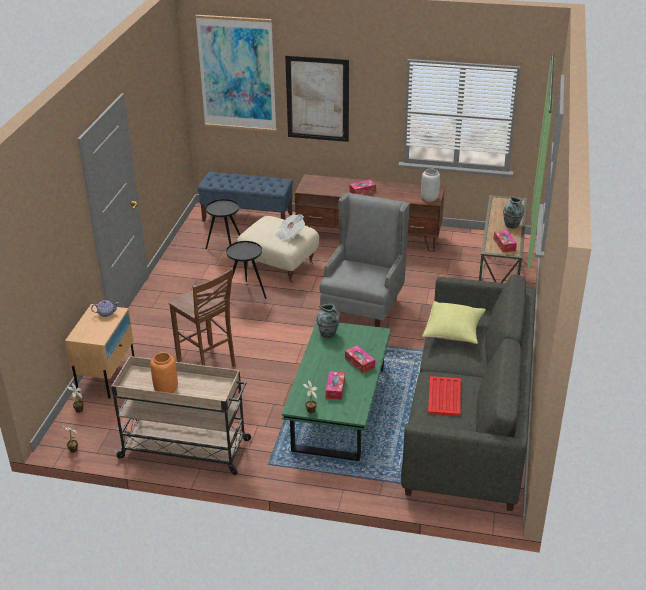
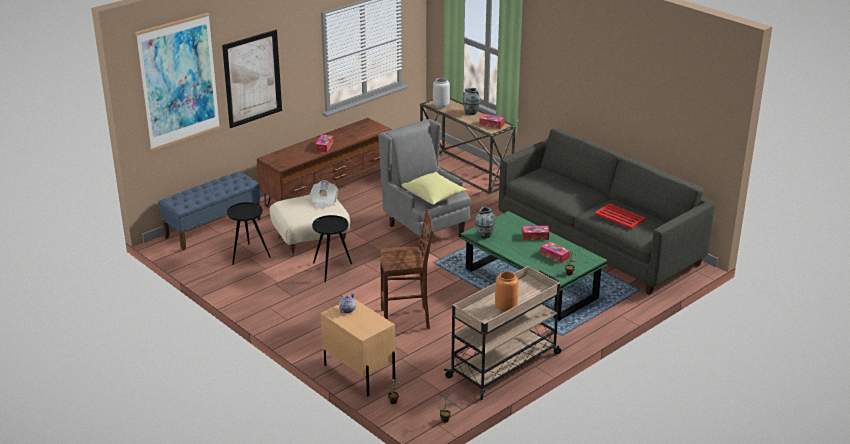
camera: 55 degrees left, 5 degrees down
grey vase [421,169,440,202] -> grey vase moved to [433,78,450,108]
yellow pillow [422,301,486,344] -> yellow pillow moved to [402,172,467,205]

